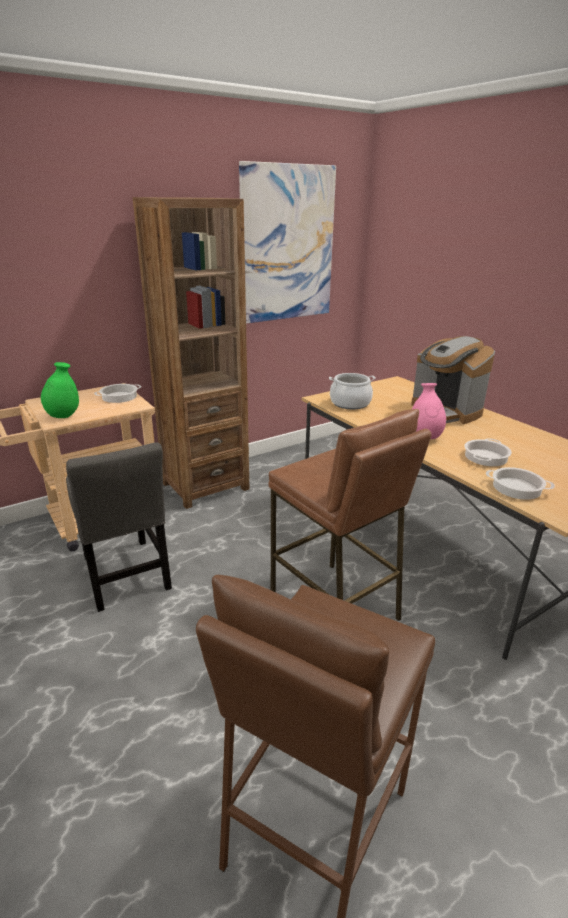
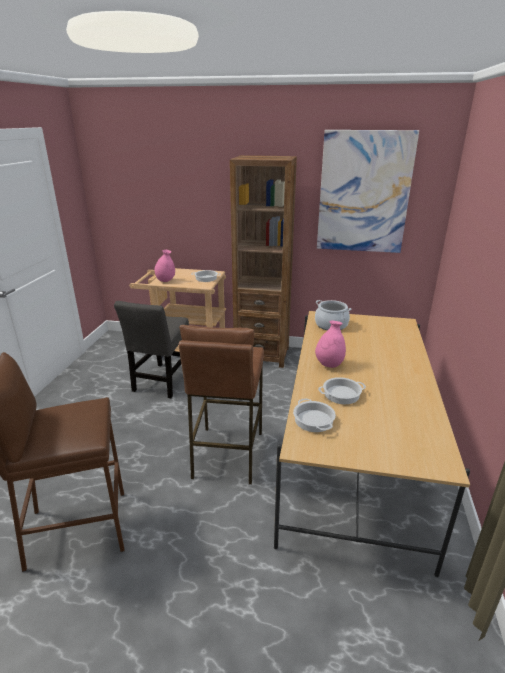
camera: 45 degrees right, 0 degrees up
green vase [41,362,79,418] -> pink vase [155,250,175,282]
coffee machine [411,336,495,424] -> none

